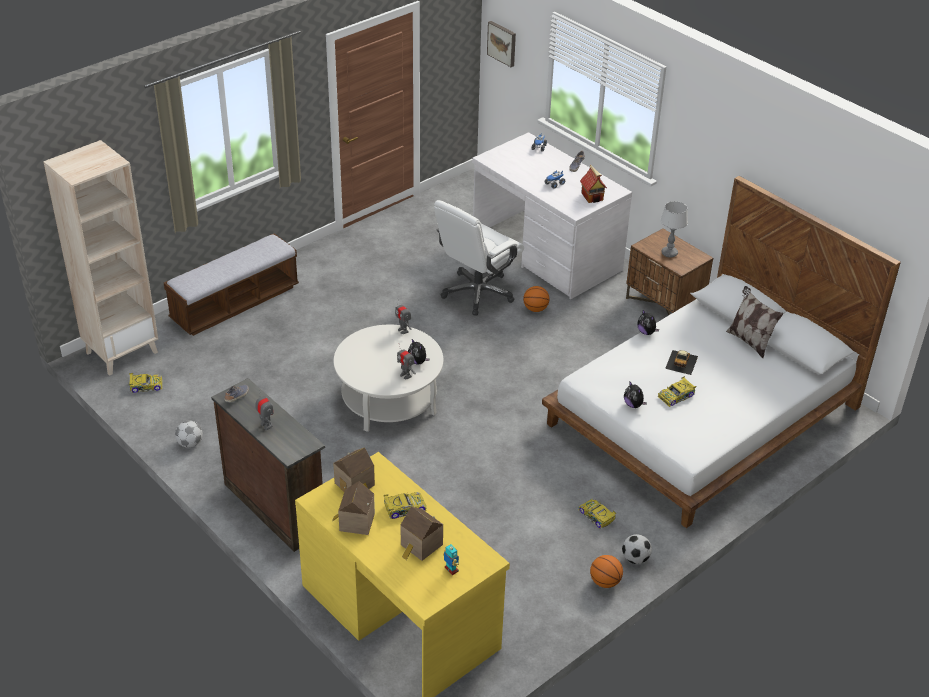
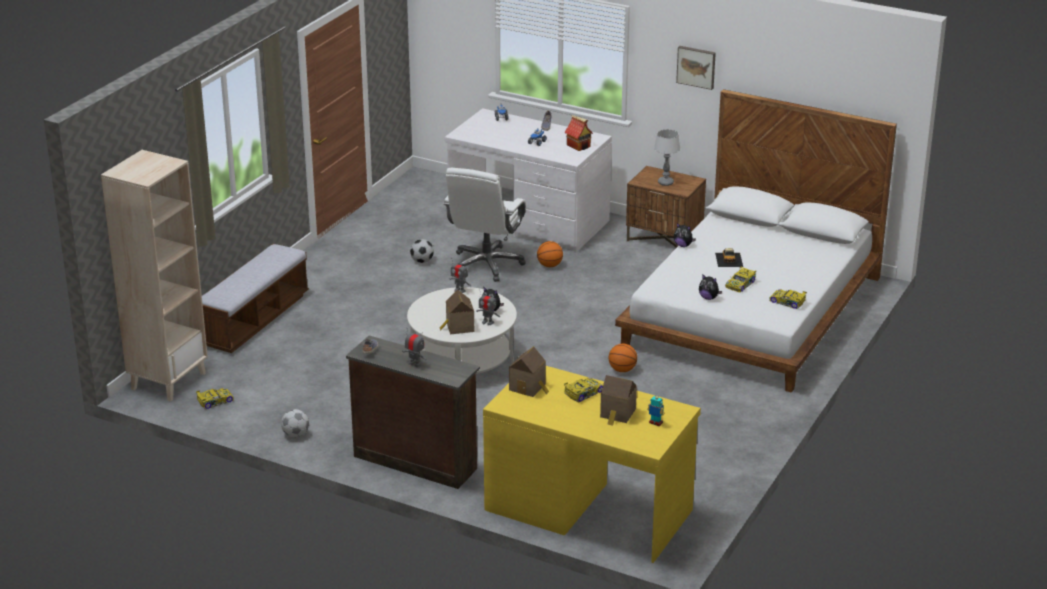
camera: 20 degrees left, 10 degrees down
toy house [332,481,375,535] -> toy house moved to [440,290,474,334]
picture [487,21,516,67] -> picture moved to [676,46,716,90]
toy car [579,499,616,529] -> toy car moved to [770,289,807,309]
basketball [590,555,623,588] -> basketball moved to [609,344,637,372]
football [622,534,652,564] -> football moved to [410,239,434,263]
pillow [726,286,783,358] -> none

